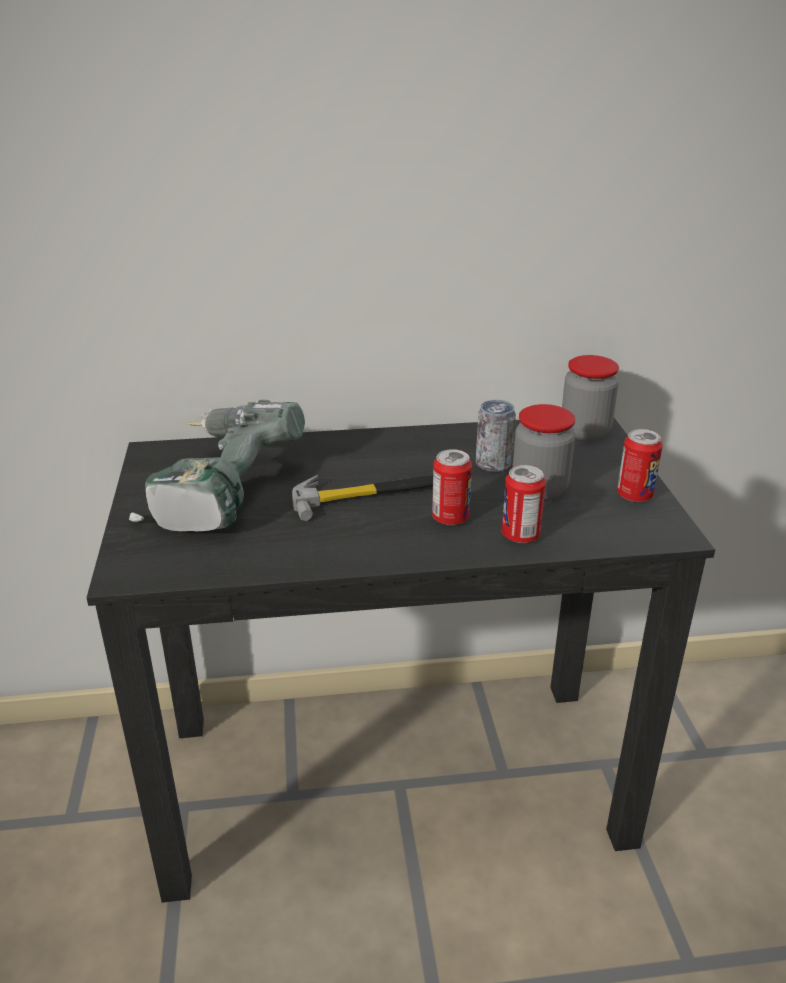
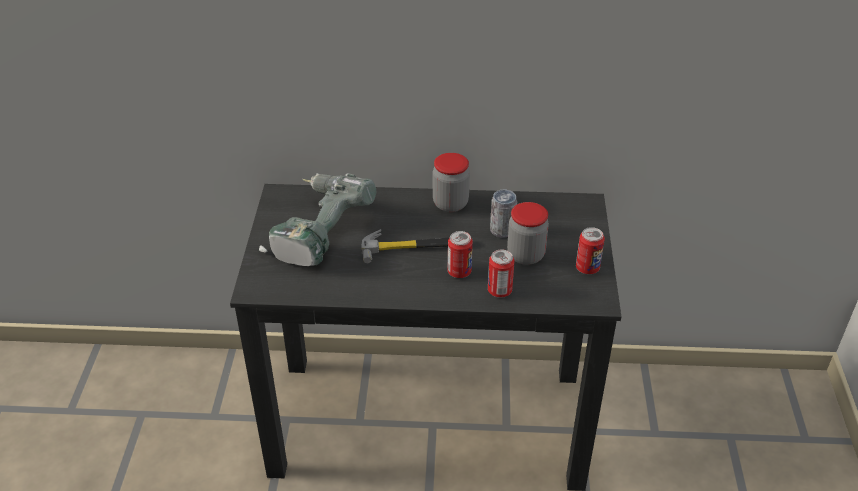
camera: 10 degrees right, 10 degrees up
jar [562,355,619,441] -> jar moved to [433,153,470,212]

